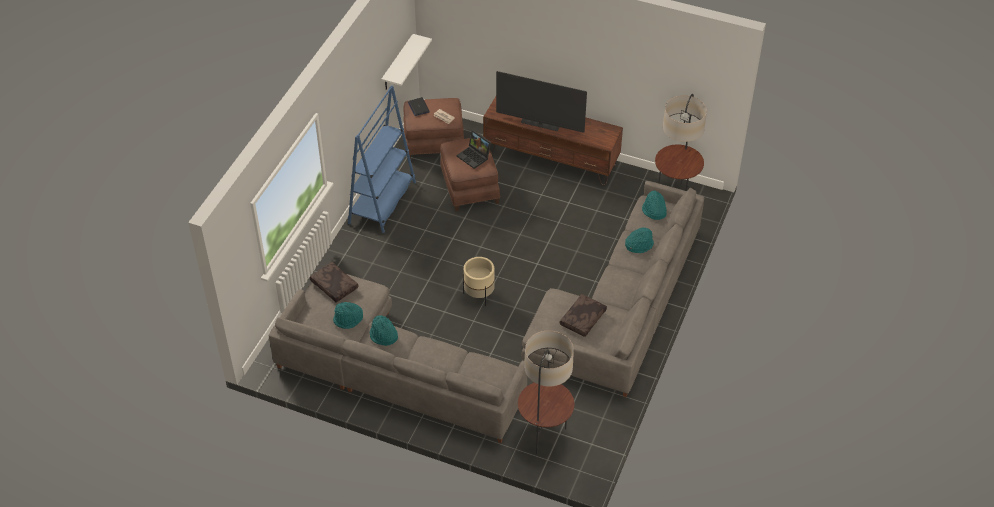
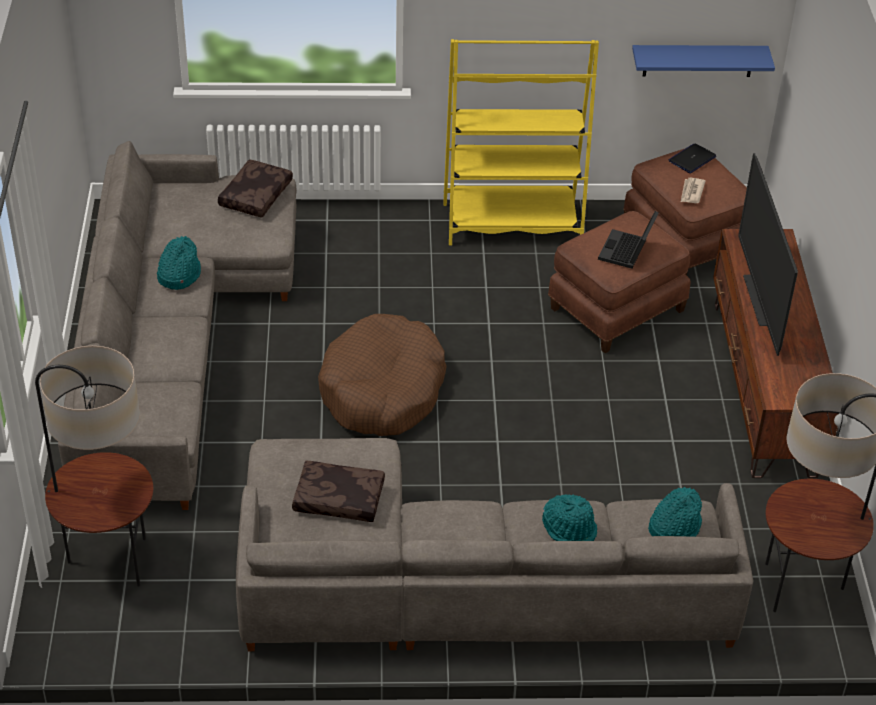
camera: 65 degrees right, 5 degrees down
turquoise hat [333,302,363,329] -> none
blue bookcase [348,85,416,233] -> yellow bookcase [443,39,599,246]
white shelf [381,34,432,89] -> blue shelf [632,45,775,77]
beige planter [463,257,495,306] -> brown dog bed [318,314,447,436]

